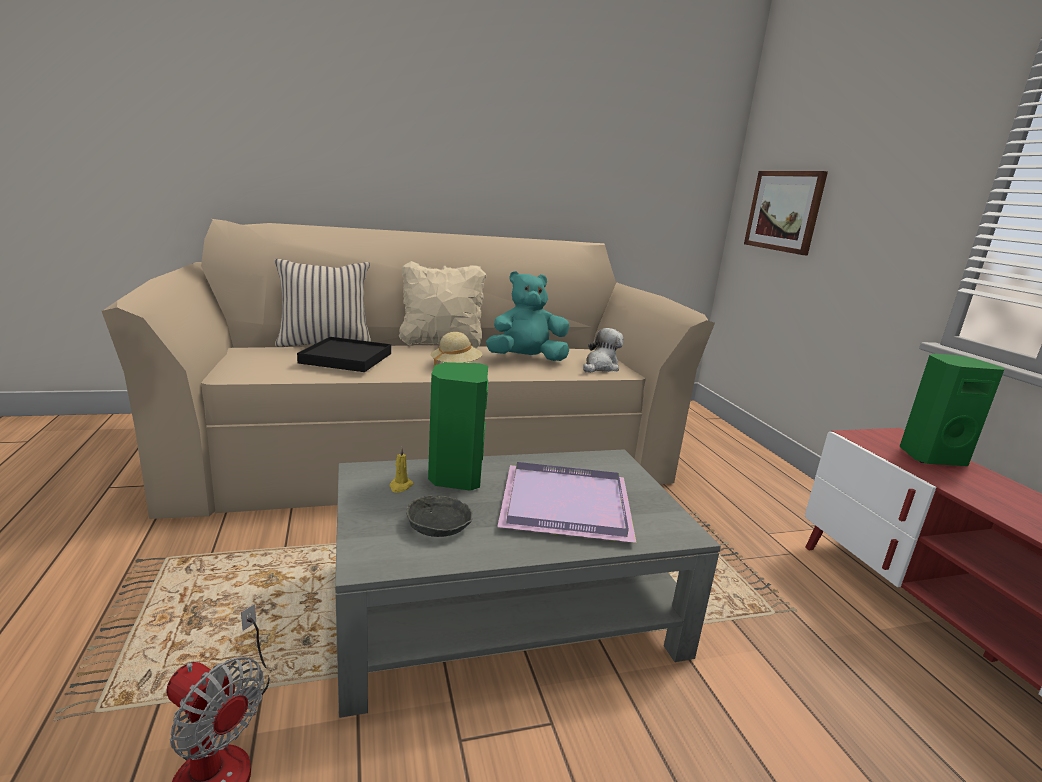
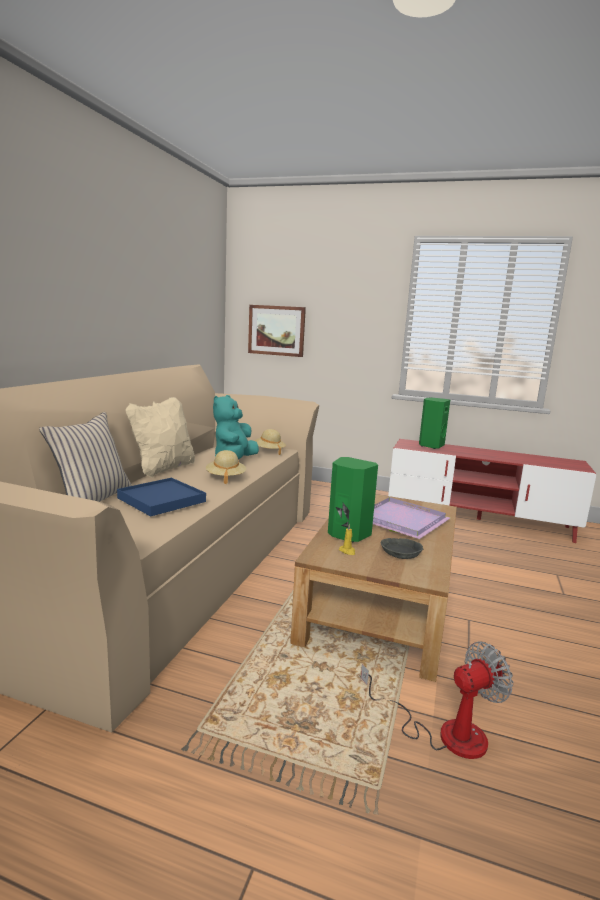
camera: 55 degrees left, 5 degrees down
black tray [297,337,391,372] -> blue tray [117,478,206,517]
grey coffee table [335,449,721,718] -> brown coffee table [290,494,457,682]
plush toy [583,328,623,373] -> beige hat [254,429,286,455]

